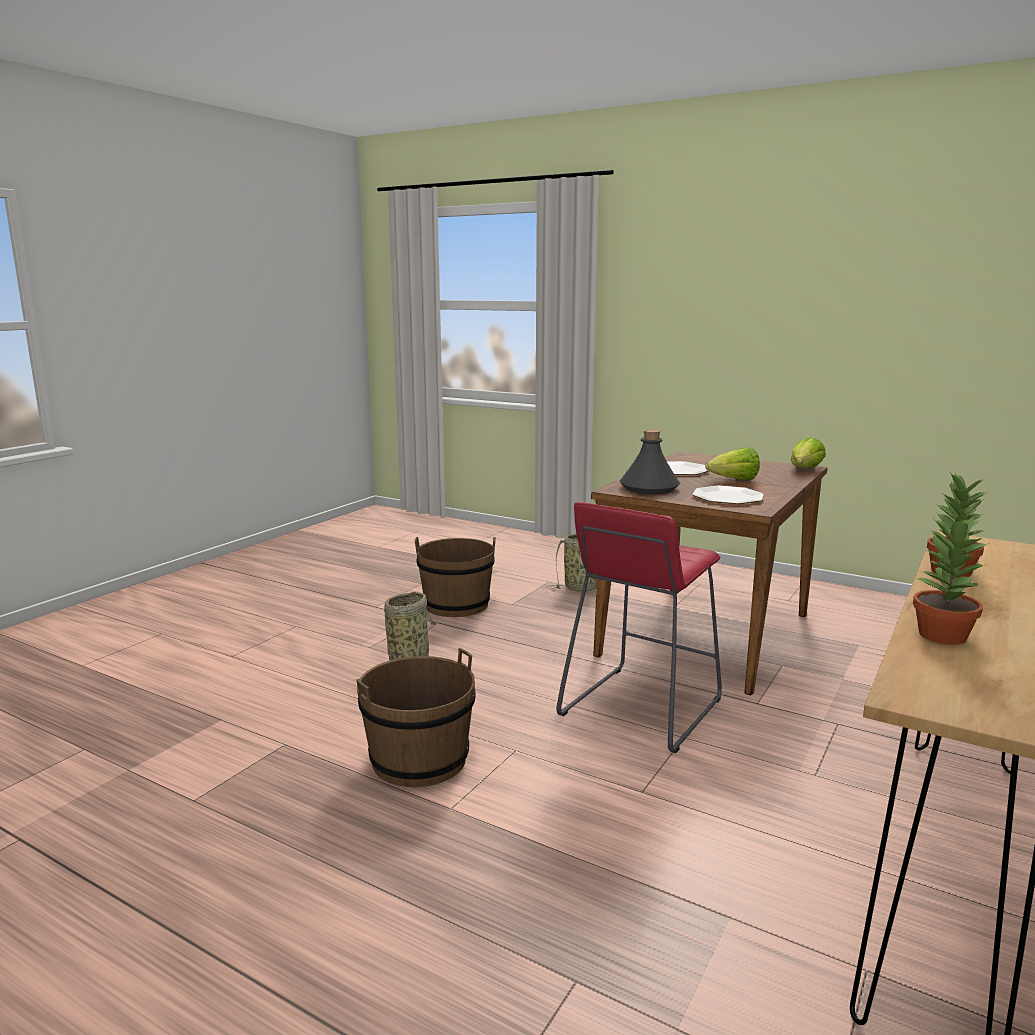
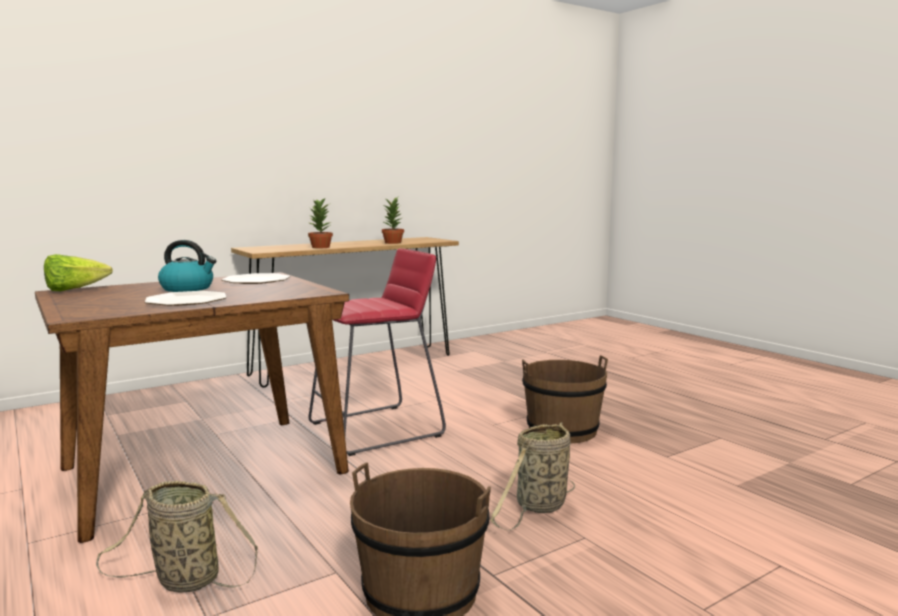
camera: 155 degrees left, 5 degrees down
grey bottle [620,429,680,494] -> none
lettuce [705,447,760,480] -> kettle [158,240,216,292]

